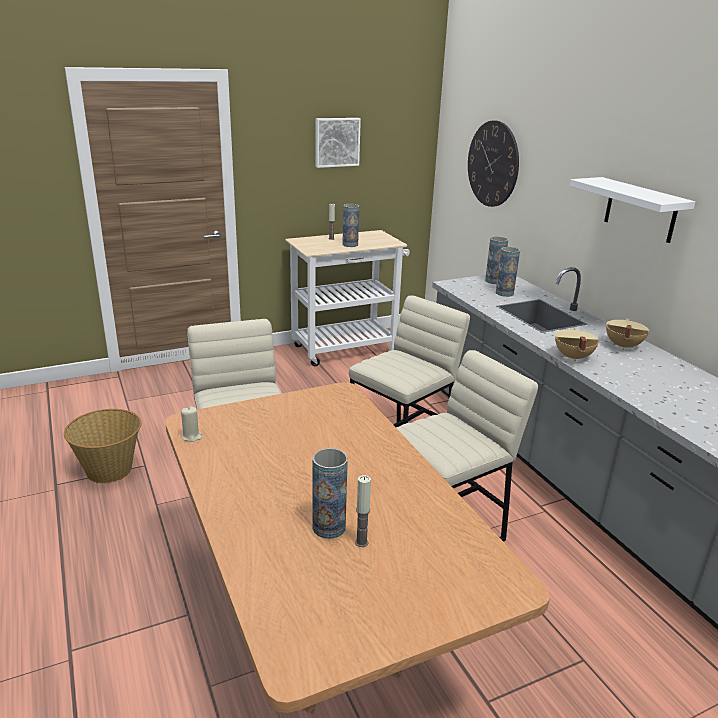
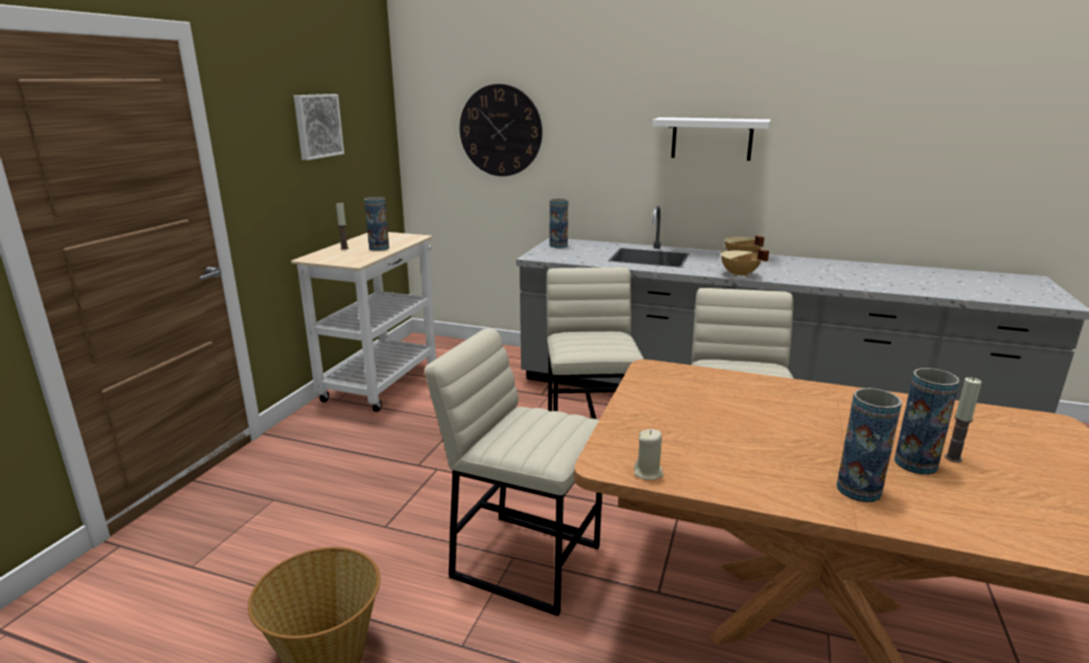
camera: 45 degrees left, 5 degrees down
vase [496,247,520,297] -> vase moved to [837,388,902,502]

